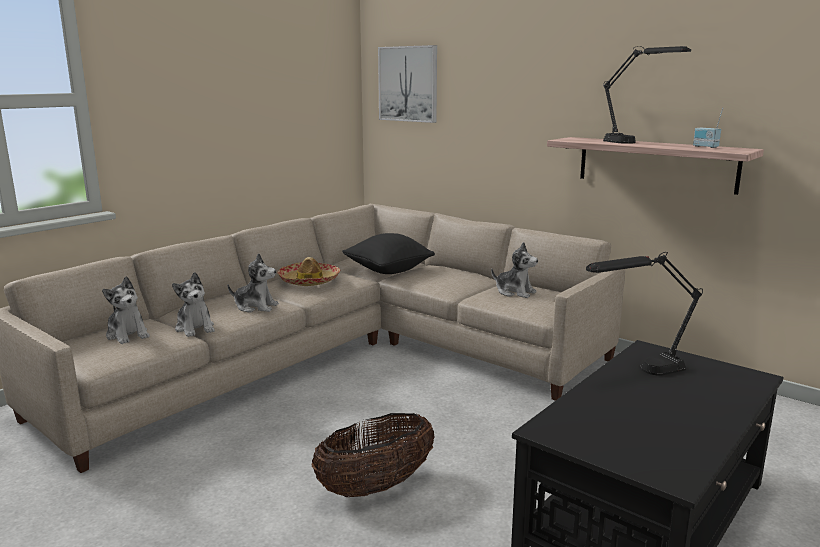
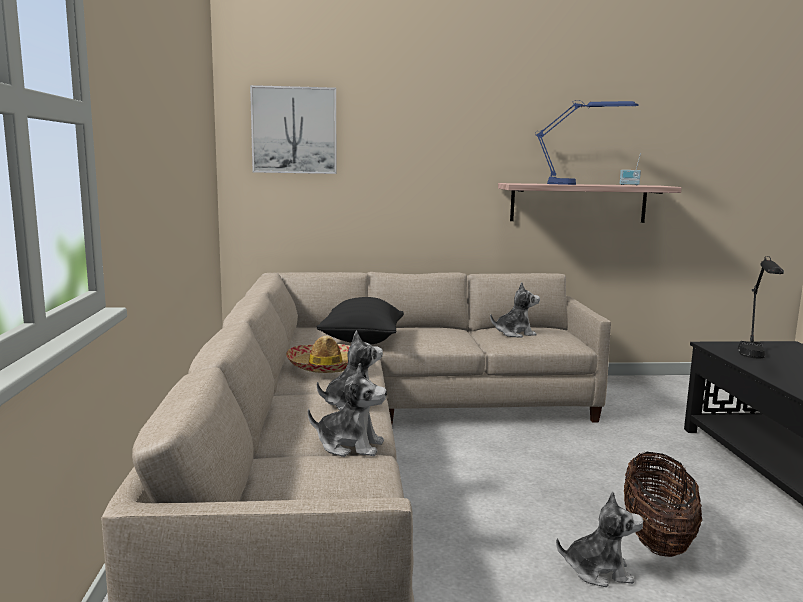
camera: 45 degrees left, 5 degrees down
plush toy [102,276,150,344] -> plush toy moved to [556,492,643,587]
black table lamp [603,46,691,144] -> blue table lamp [535,100,638,185]

